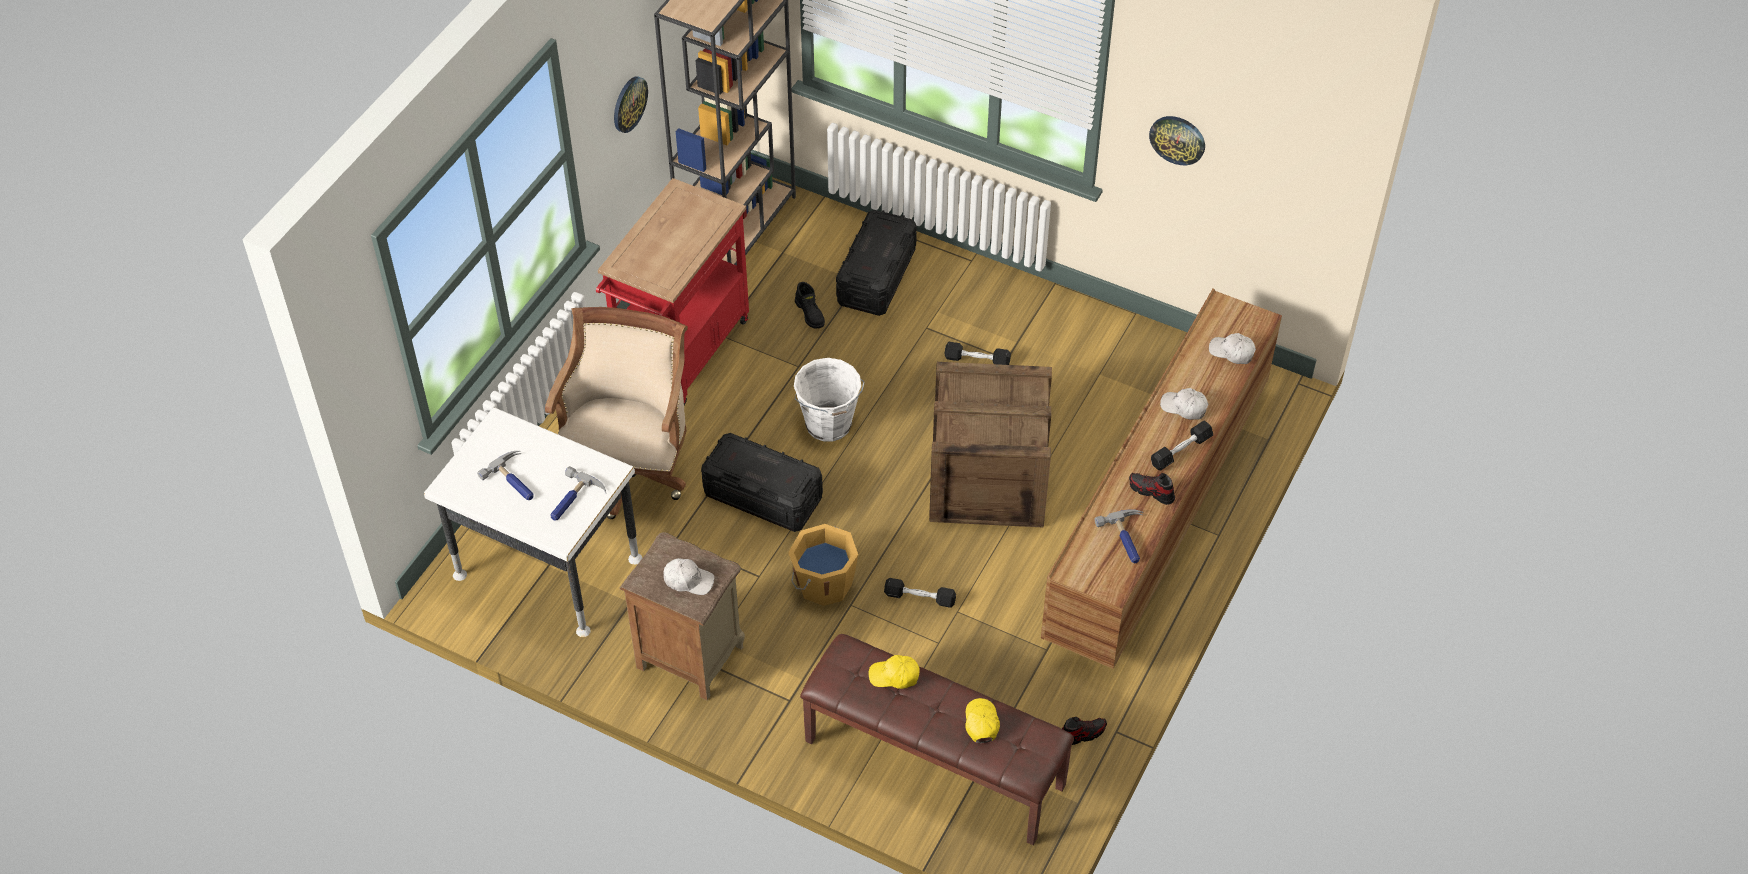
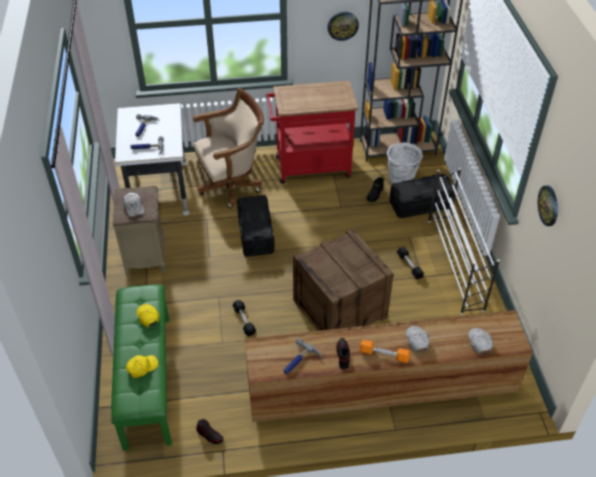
camera: 55 degrees right, 5 degrees down
orange bucket [788,524,858,606] -> none
white bucket [794,358,865,442] -> white bucket moved to [385,142,423,184]
brown bench [800,634,1074,845] -> green bench [111,284,172,451]
black dumbbell [1151,420,1213,470] -> orange dumbbell [360,340,410,363]
none -> white shoe rack [428,168,500,314]

